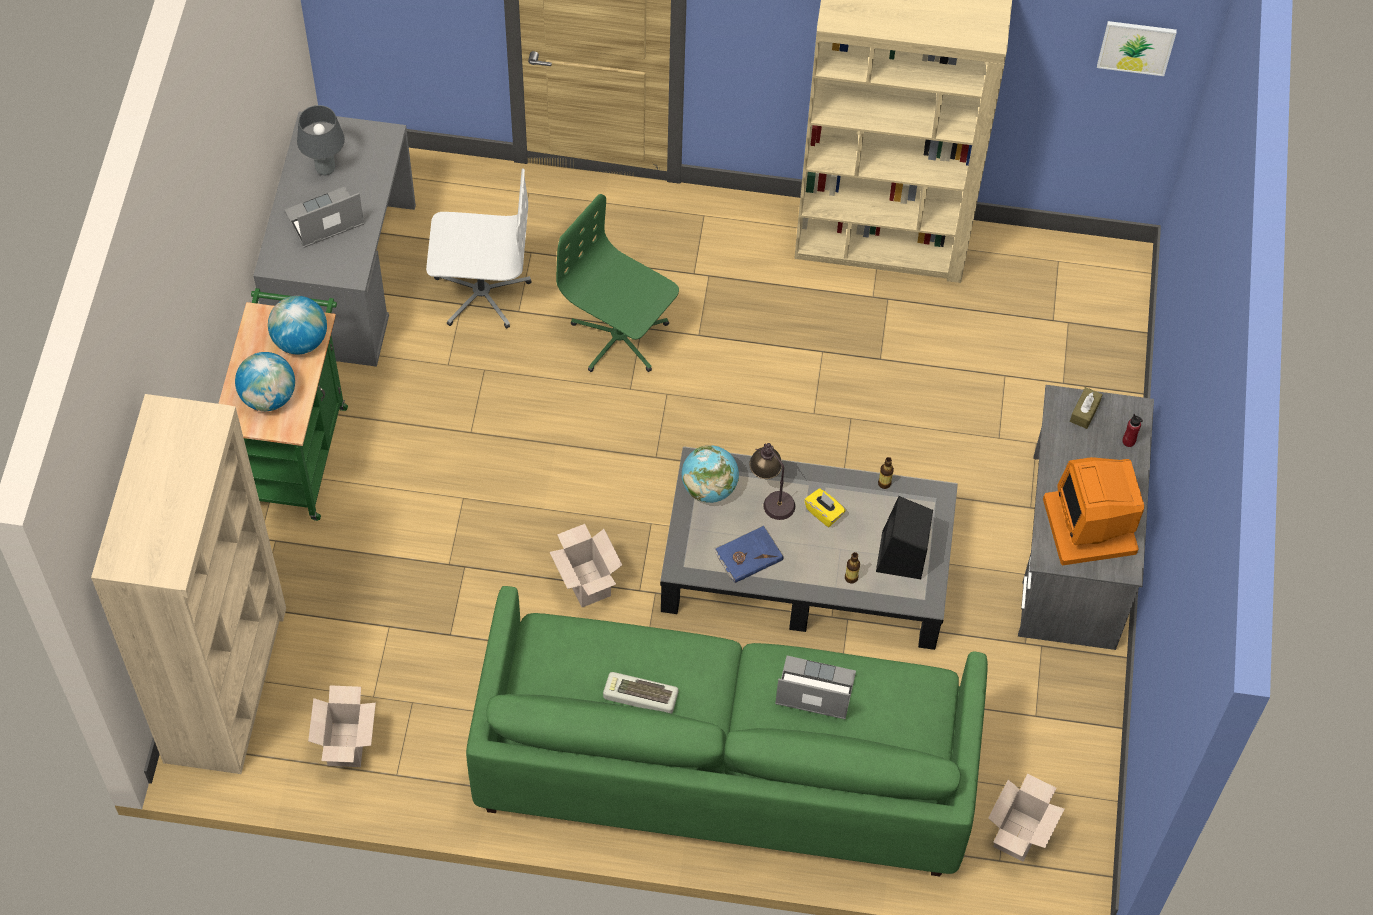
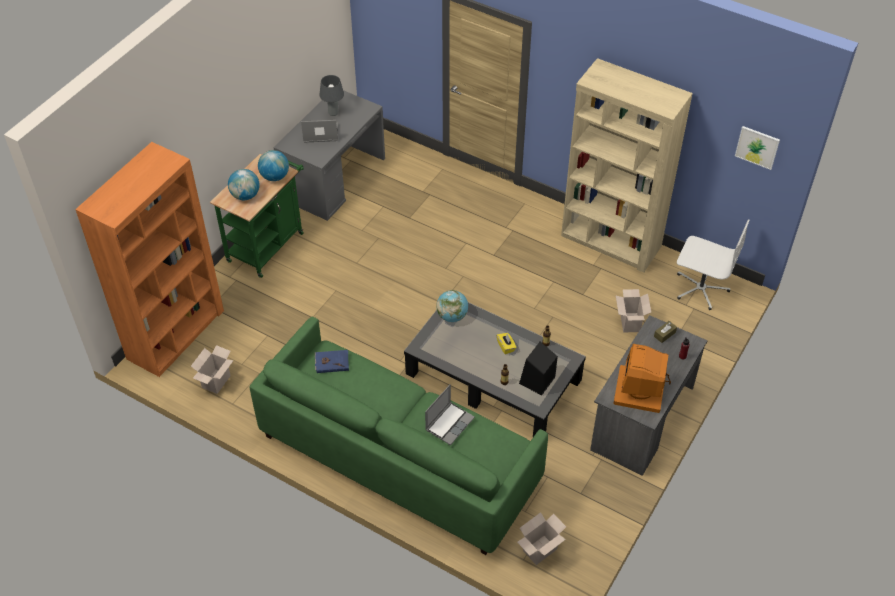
camera: 25 degrees right, 10 degrees down
beige bookcase [91,394,286,774] -> orange bookcase [75,142,224,377]
white office chair [426,169,532,329] -> white office chair moved to [677,219,750,310]
cardboard box [550,524,622,607] -> cardboard box moved to [616,289,651,333]
green office chair [556,194,679,372] -> none
keyboard [603,672,678,714] -> none
blue book [713,526,783,583] -> blue book moved to [315,350,349,373]
table lamp [749,443,795,520] -> none
laptop [775,656,856,719] -> laptop turned 90 degrees clockwise [425,384,475,445]

